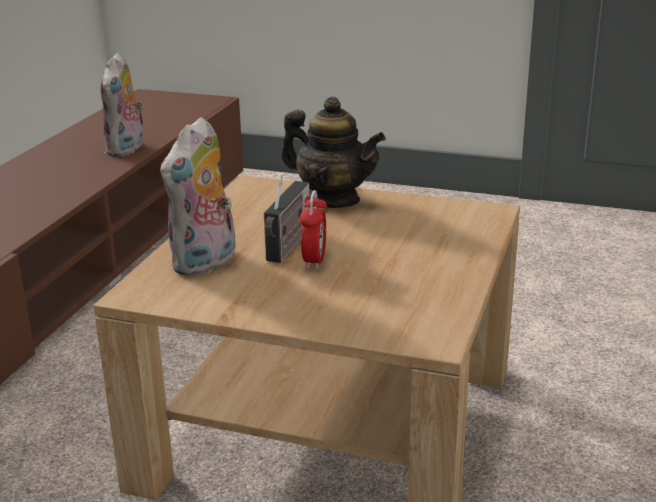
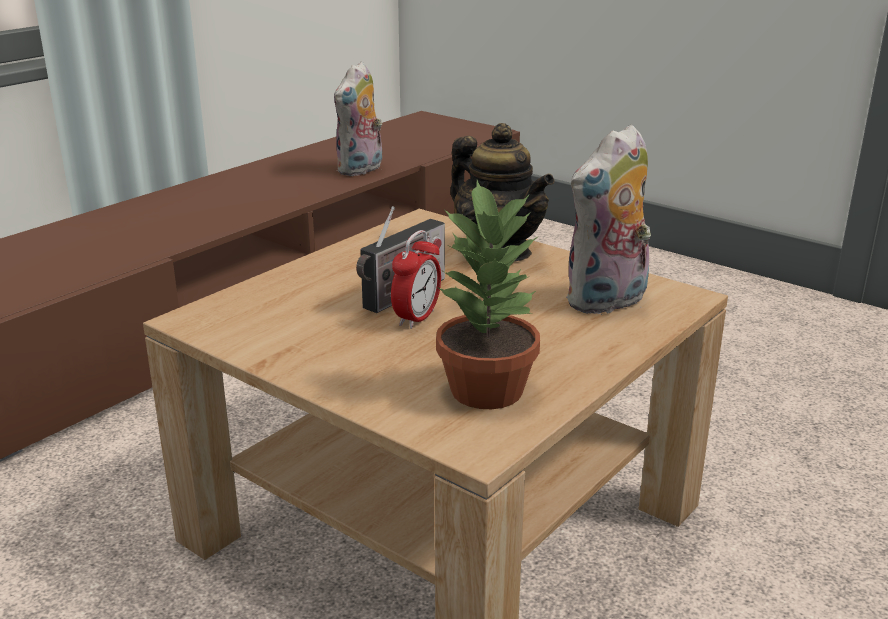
camera: 20 degrees right, 0 degrees up
plush toy [160,117,235,277] -> plush toy moved to [566,124,651,315]
none -> potted plant [436,180,540,409]

